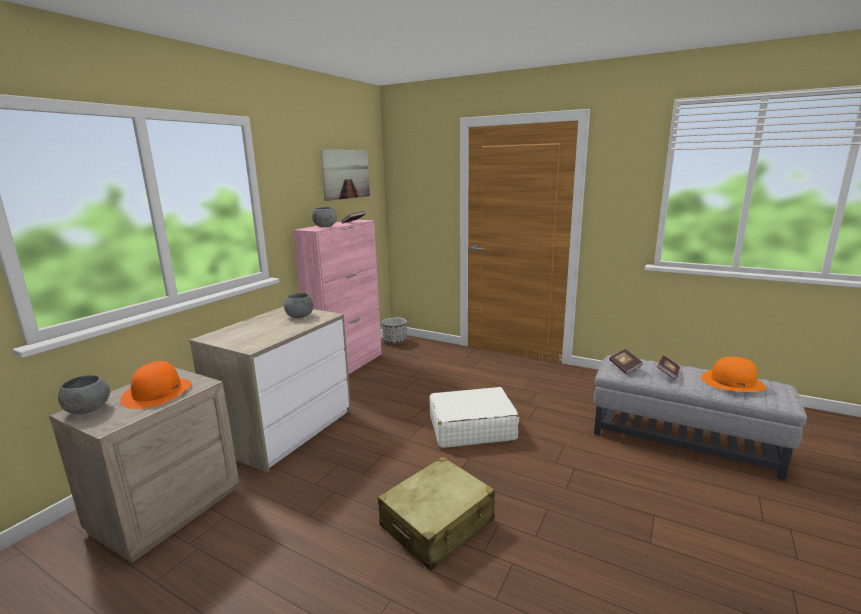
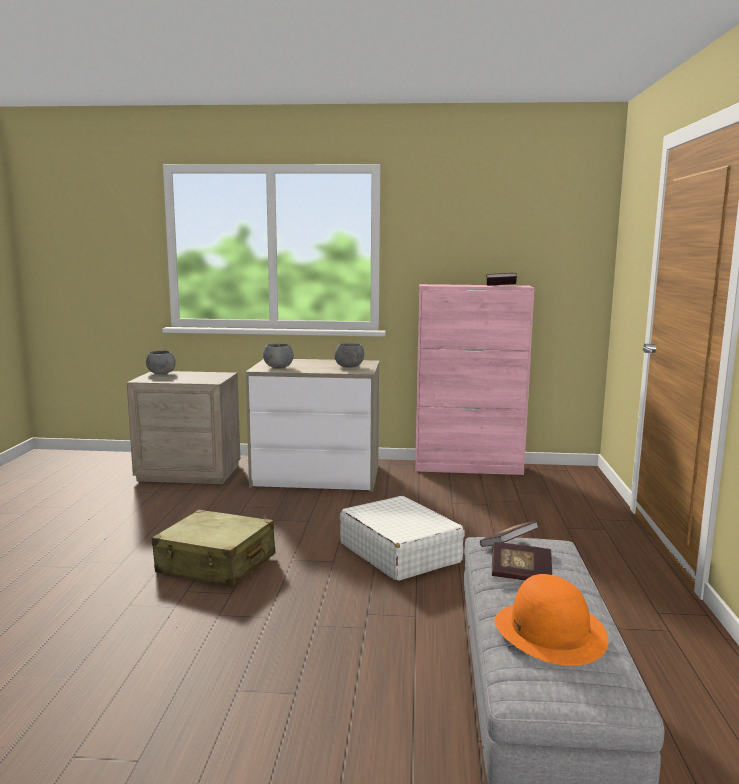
camera: 65 degrees right, 5 degrees down
orange hat [120,361,192,409] -> none
grey bowl [312,207,337,227] -> grey bowl moved to [263,344,294,369]
picture [320,149,370,201] -> none
planter [381,317,407,344] -> none

